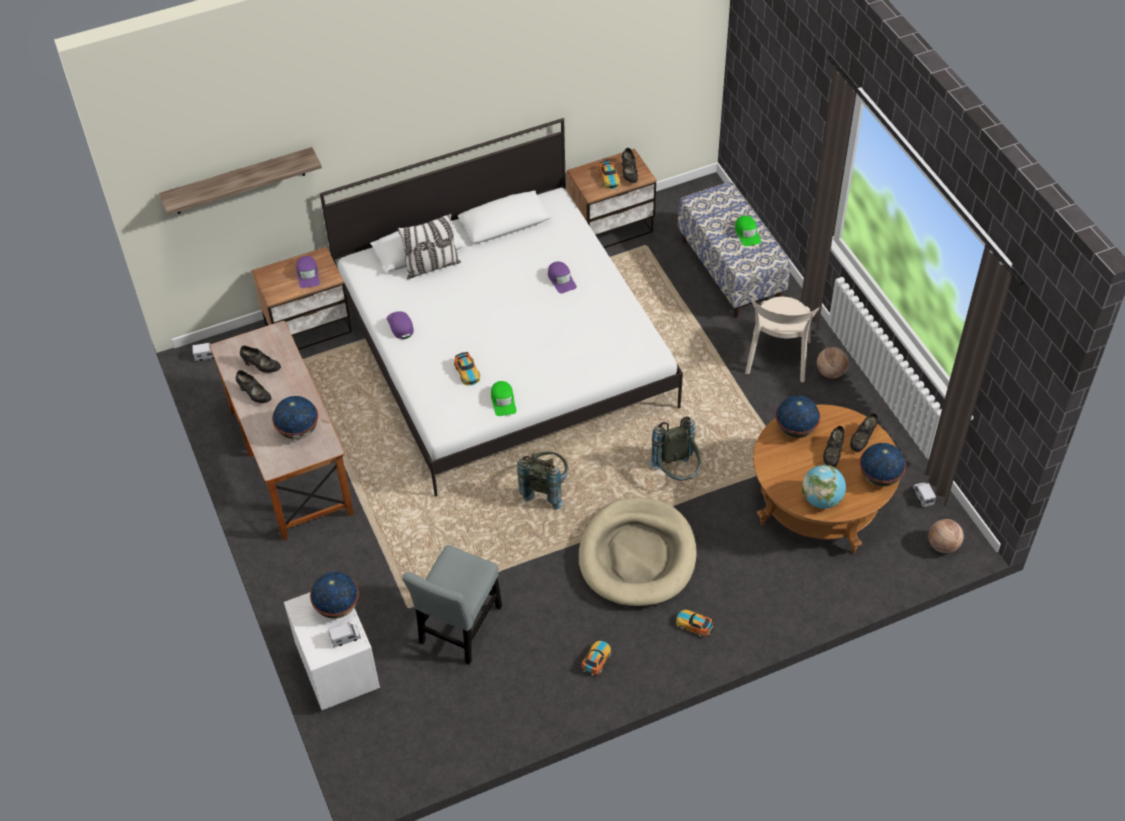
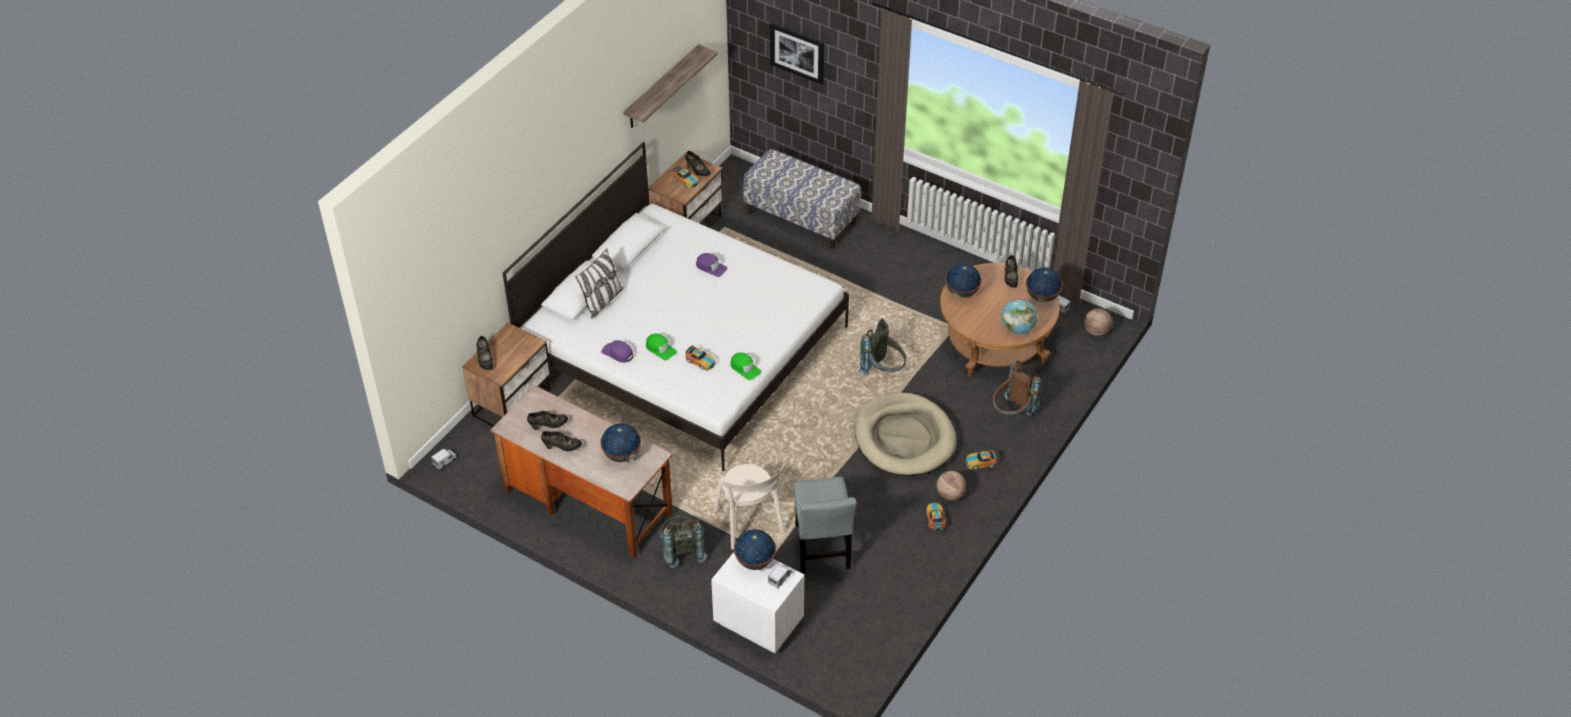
camera: 35 degrees left, 5 degrees down
shelf [159,147,322,215] -> shelf moved to [624,44,718,128]
purple cap [296,256,320,288] -> none
grey backpack [517,451,568,510] -> grey backpack moved to [660,516,707,568]
green cap [735,215,761,246] -> green cap moved to [646,334,677,361]
beige chair [745,297,819,382] -> beige chair moved to [714,463,785,550]
basketball [817,347,848,378] -> basketball moved to [937,471,966,501]
black shoe [823,426,844,467] -> black shoe moved to [477,336,493,370]
none -> picture [770,23,824,85]
none -> brown backpack [993,360,1042,416]

